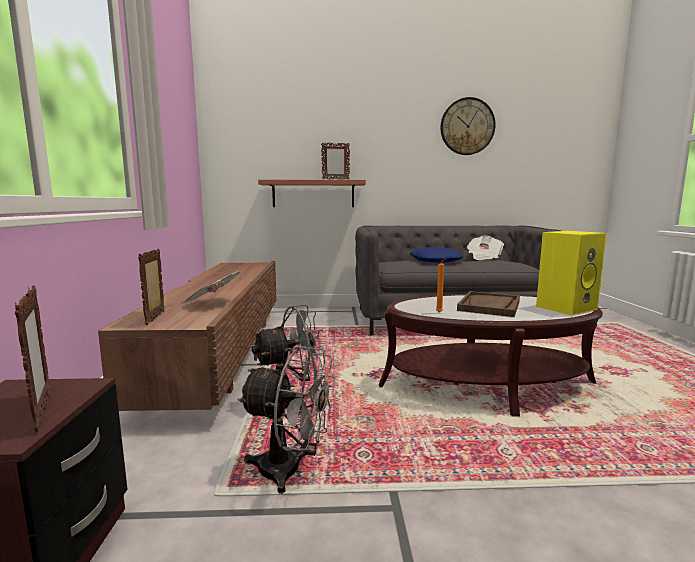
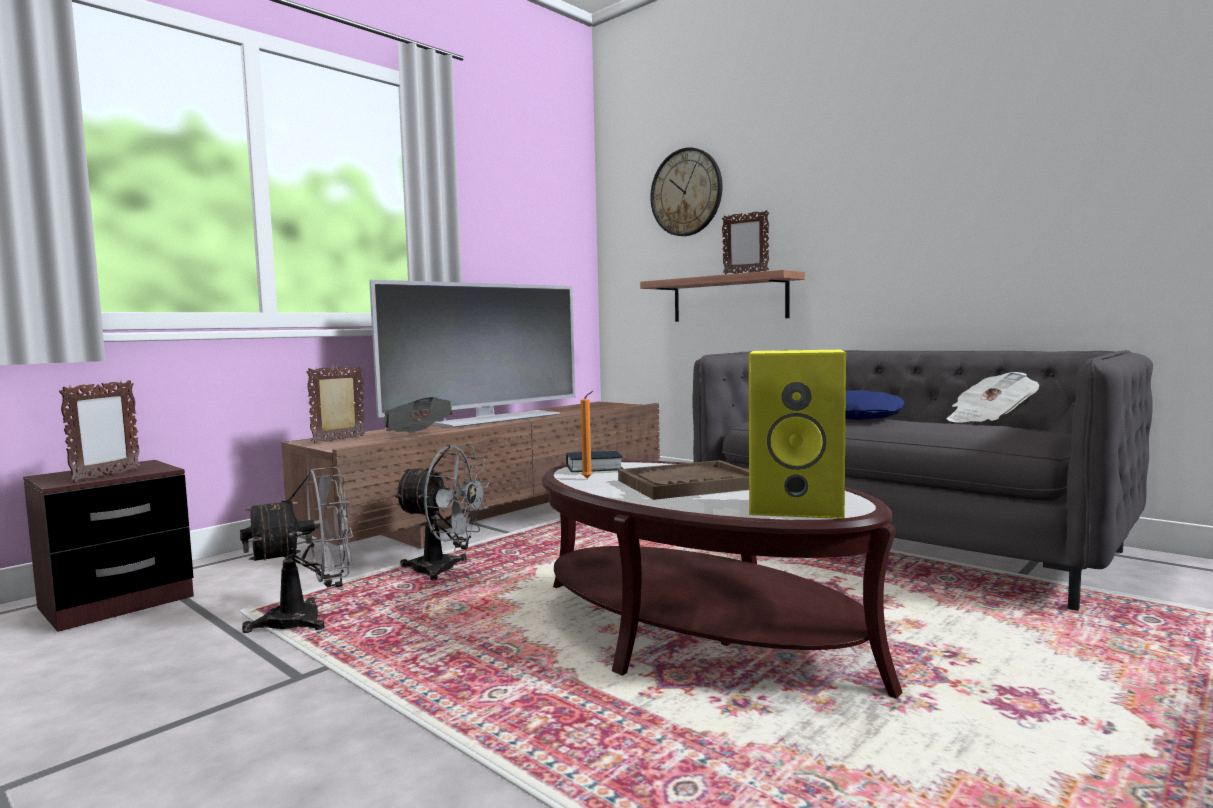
camera: 45 degrees right, 5 degrees down
grey fan [237,346,336,494] -> grey fan turned 90 degrees counterclockwise [240,467,353,633]
wall clock [440,97,496,155] -> wall clock moved to [650,147,722,236]
none -> television [369,280,575,428]
none -> book [566,451,623,472]

